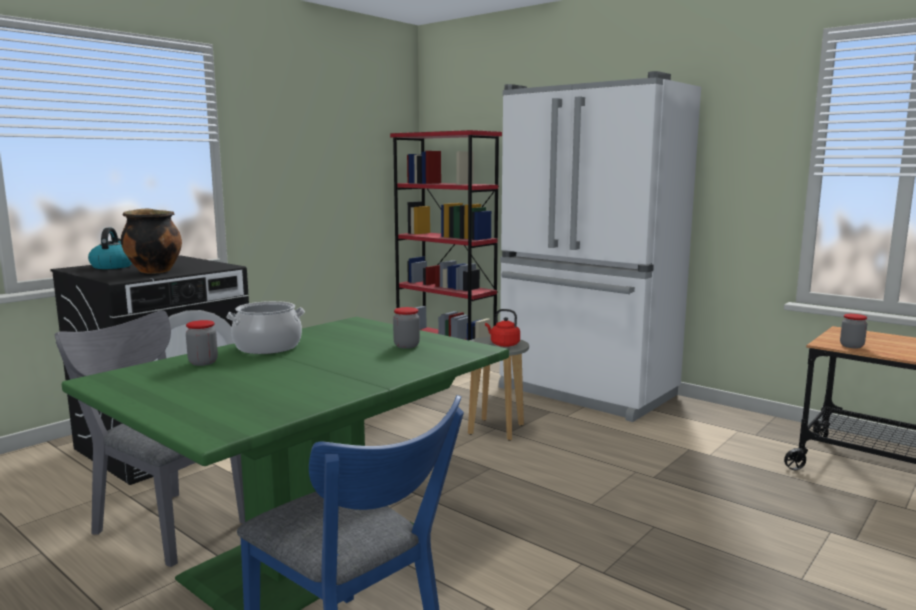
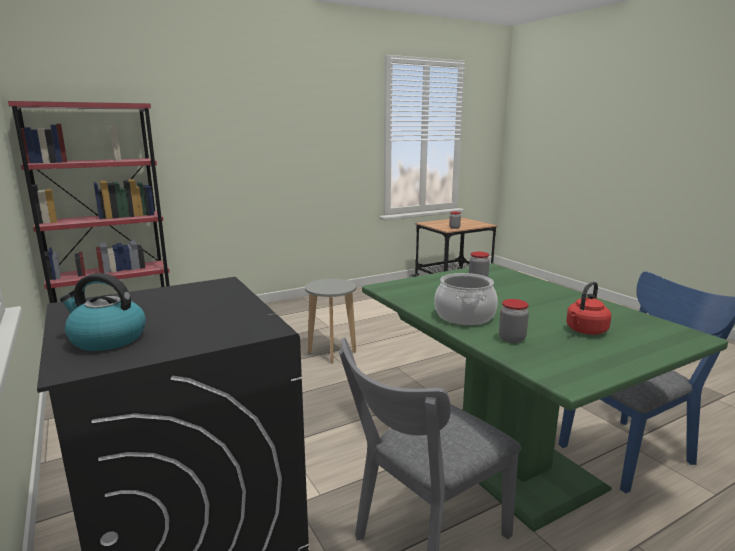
camera: 70 degrees left, 5 degrees up
cooking pot [121,208,182,274] -> none
red kettle [485,309,520,347] -> red kettle moved to [566,281,611,335]
white fridge [499,71,701,422] -> none

